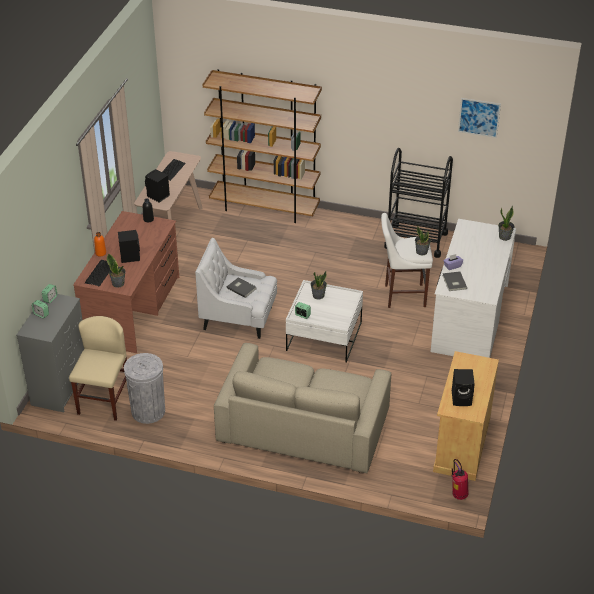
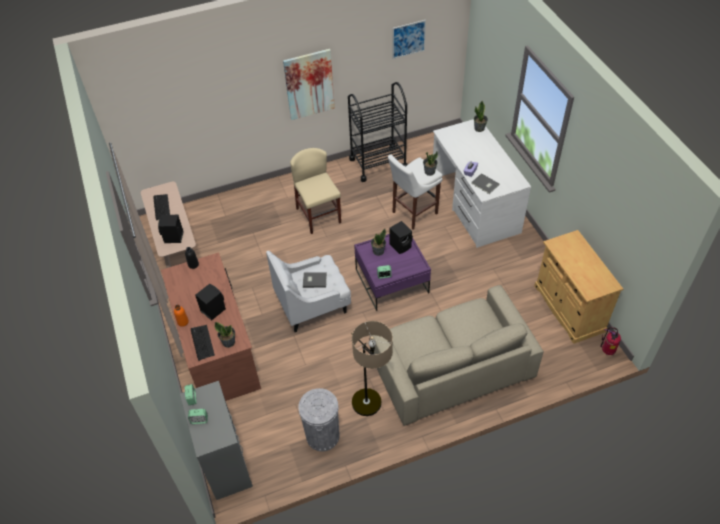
camera: 35 degrees left, 10 degrees up
beige chair [69,316,127,421] -> beige chair moved to [290,148,341,234]
brown bookcase [203,69,322,223] -> none
white coffee table [286,280,363,363] -> purple coffee table [354,234,431,311]
black speaker [452,369,475,406] -> black speaker moved to [389,221,413,254]
none -> picture [283,49,335,120]
none -> floor lamp [351,321,393,416]

